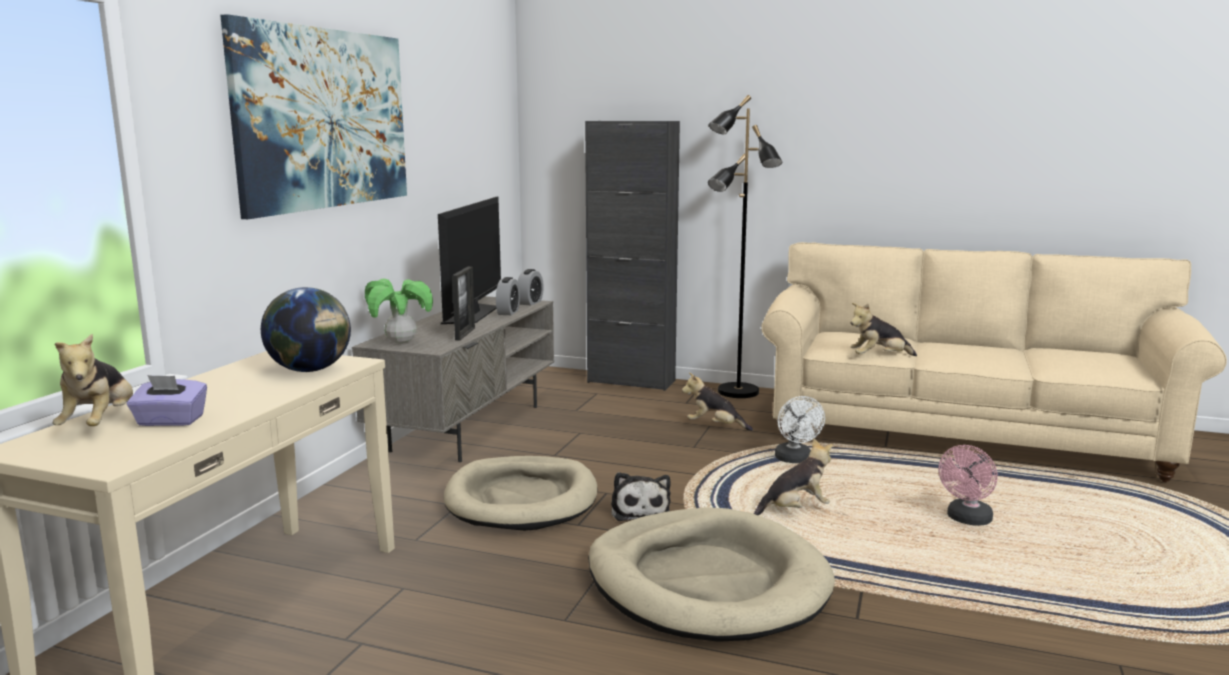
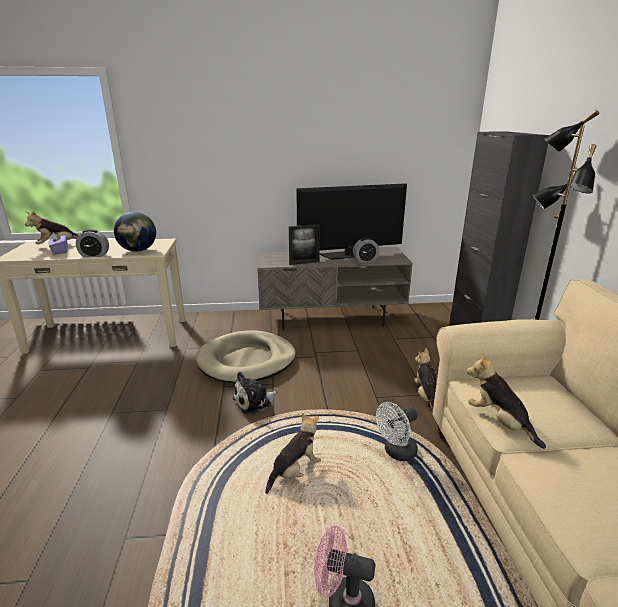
camera: 65 degrees right, 10 degrees up
picture [220,14,407,219] -> none
potted plant [365,278,433,344] -> none
alarm clock [517,269,544,305] -> alarm clock moved to [76,229,109,257]
beige dog bed [588,507,835,642] -> none
plush toy [754,438,833,515] -> plush toy turned 90 degrees counterclockwise [265,413,321,494]

